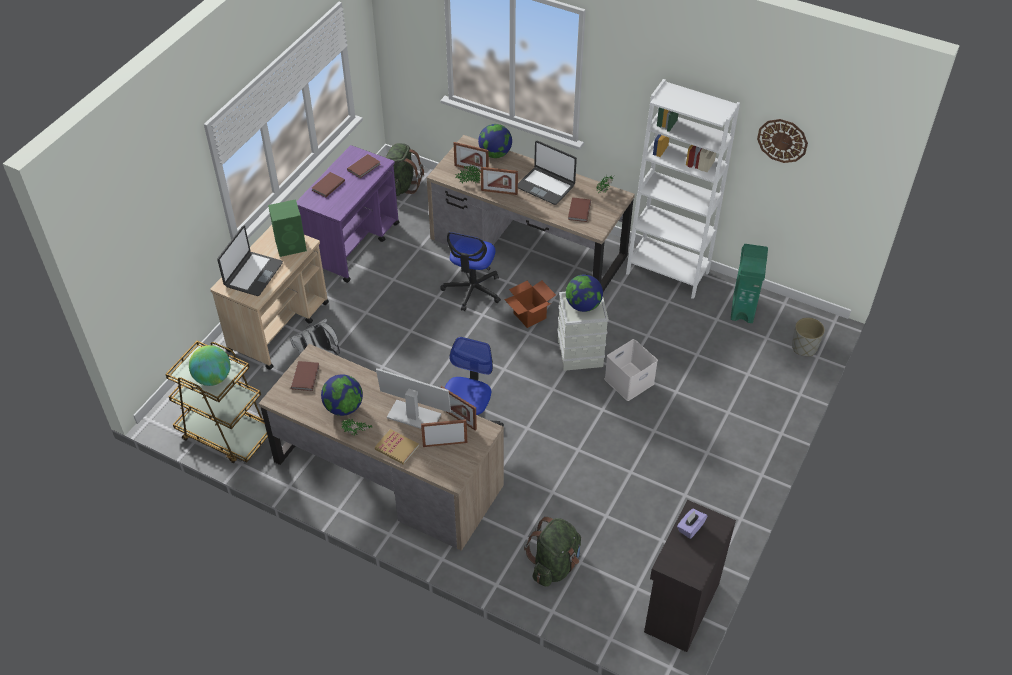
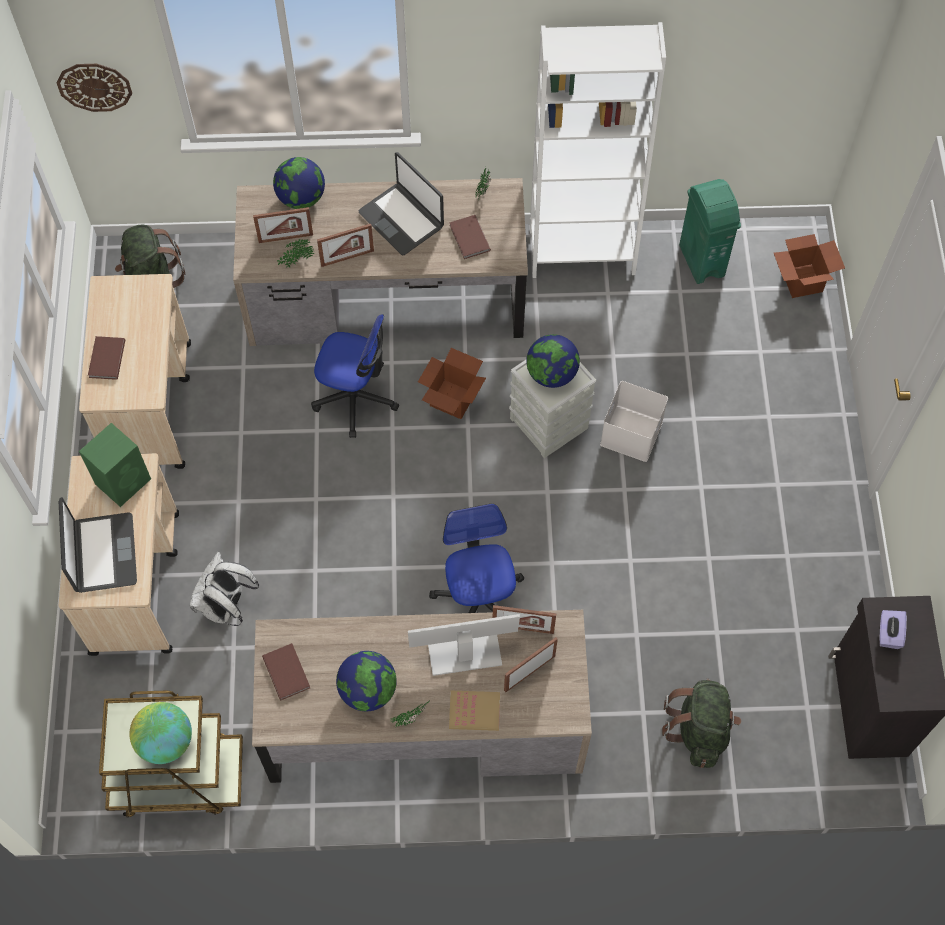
camera: 30 degrees left, 15 degrees up
purple cart [296,145,399,283] -> beige cart [79,274,191,469]
brown book [347,154,380,178] -> none
office chair [441,232,501,311] -> office chair turned 60 degrees counterclockwise [311,314,399,438]
laptop [518,141,577,205] -> laptop turned 45 degrees clockwise [359,152,444,255]
wall clock [757,119,808,163] -> wall clock moved to [57,64,132,112]
grey planter [792,318,825,356] -> cardboard box [774,234,845,298]

